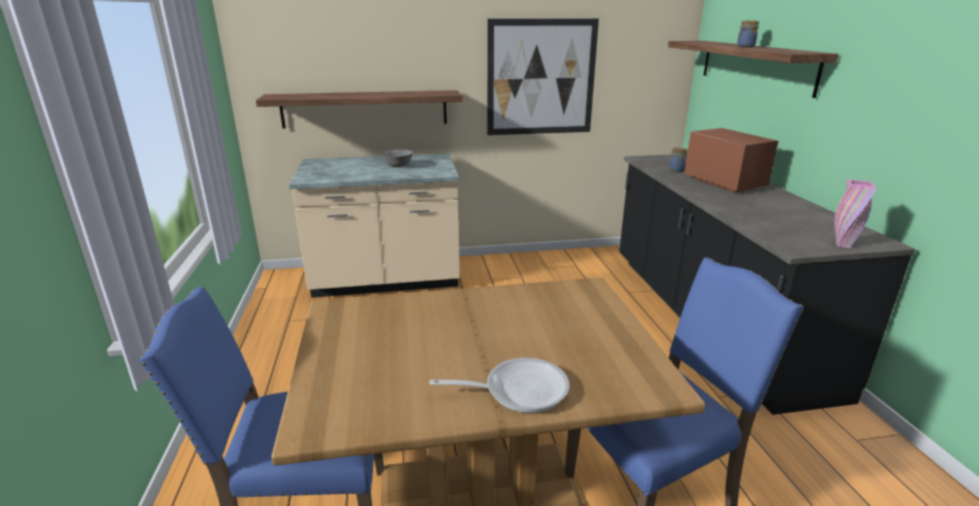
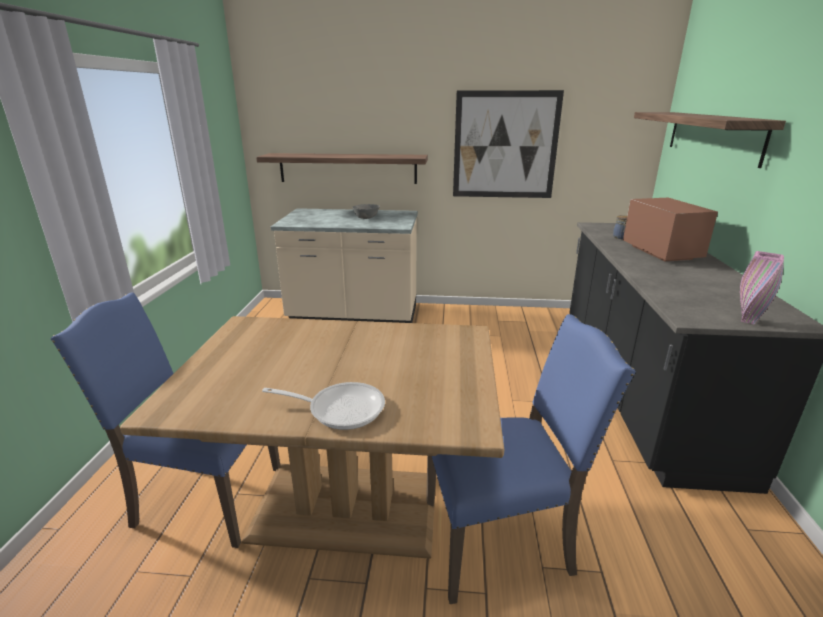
camera: 15 degrees right, 0 degrees up
jar [737,20,759,47] -> none

